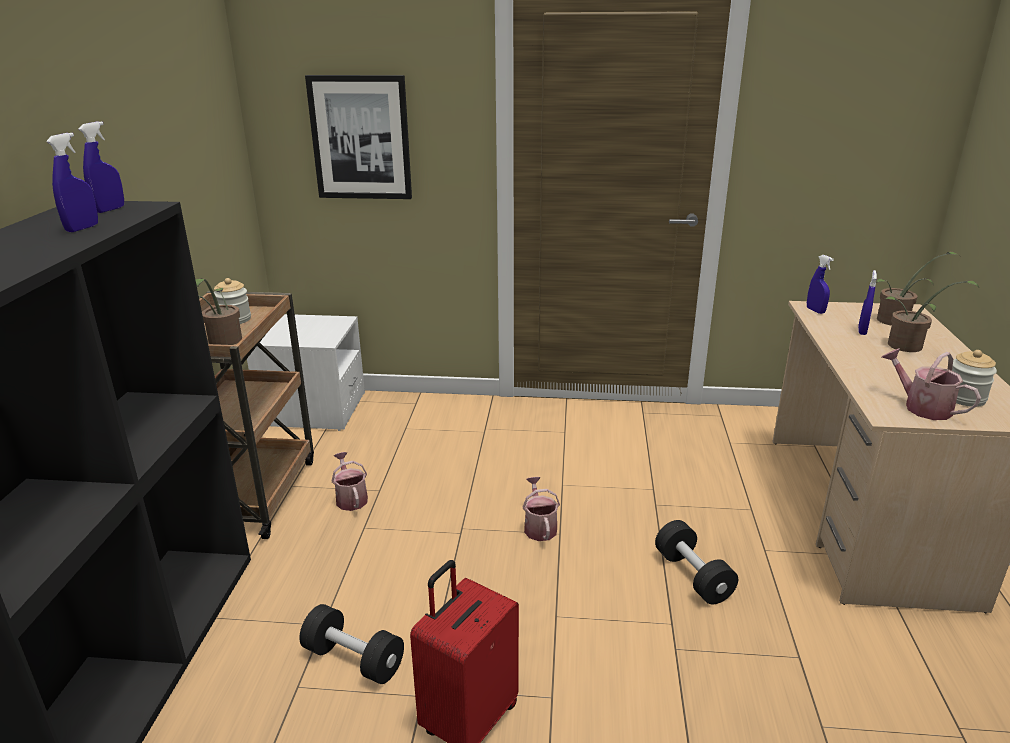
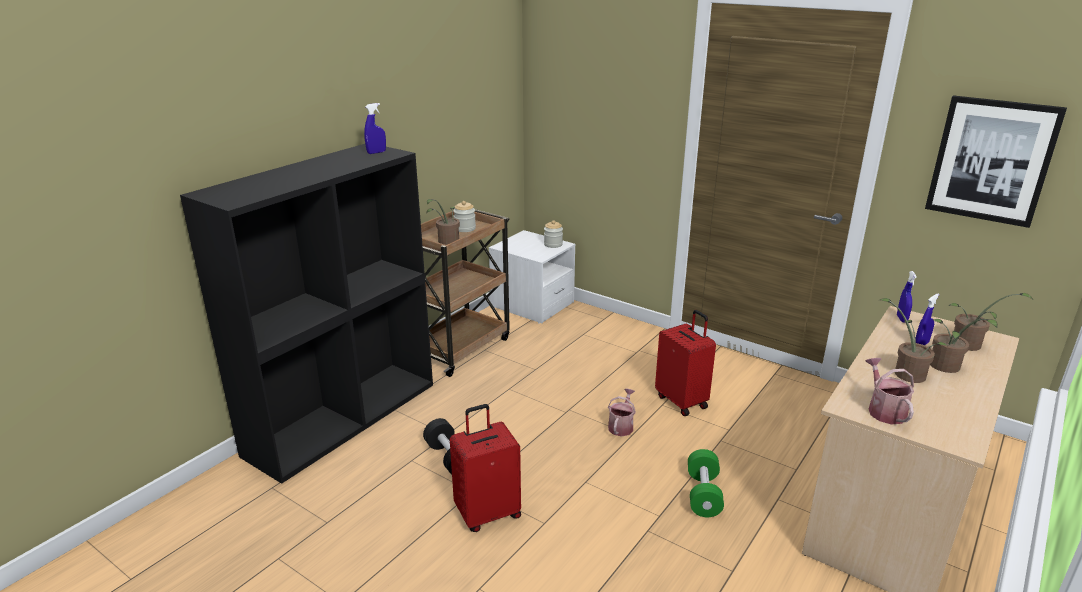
camera: 30 degrees right, 0 degrees up
blue spray bottle [46,133,98,232] -> none
picture [305,75,412,199] -> picture moved to [925,95,1067,228]
watering can [331,452,368,511] -> none
black dumbbell [655,520,738,604] -> green dumbbell [688,449,724,517]
jar [952,350,997,407] -> jar moved to [544,220,563,248]
none -> red suitcase [655,310,716,416]
none -> potted plant [880,298,949,383]

